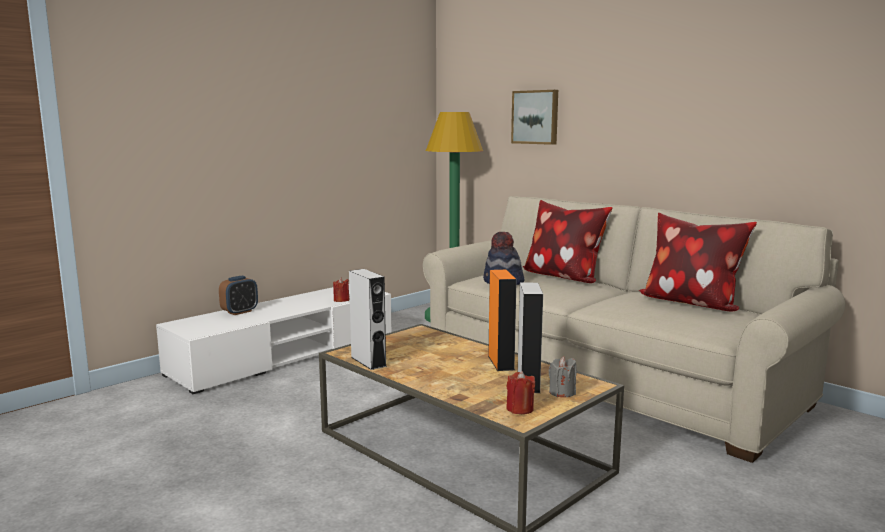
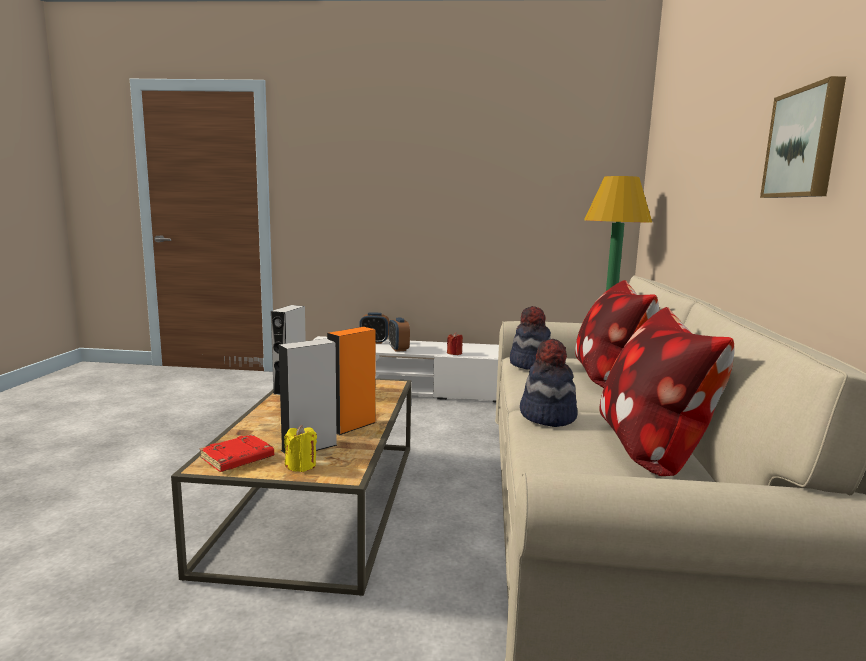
camera: 50 degrees right, 0 degrees up
red candle [506,371,535,414] -> red book [199,434,274,472]
picture [511,90,558,145] -> picture moved to [760,76,846,198]
grey candle [549,356,576,397] -> yellow candle [284,425,317,472]
none -> alarm clock [389,318,410,352]
none -> hat [520,339,578,427]

